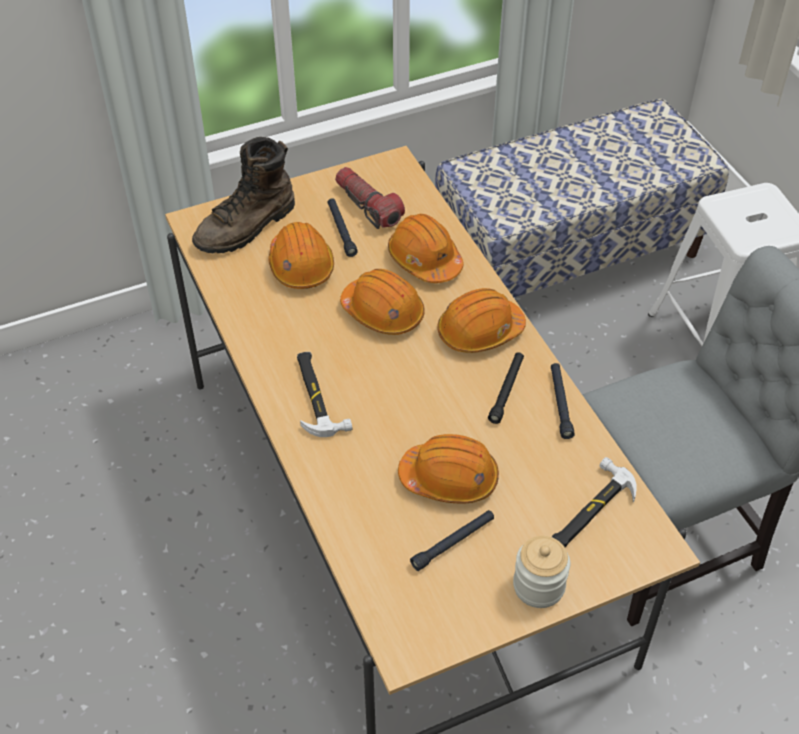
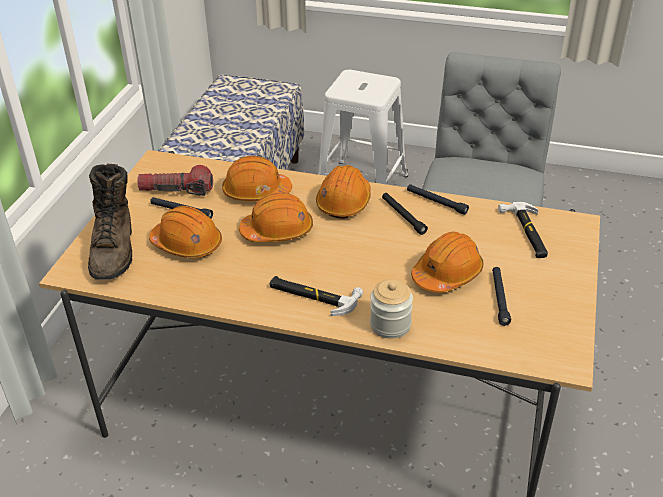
camera: 50 degrees left, 10 degrees down
jar [513,536,570,608] -> jar moved to [370,279,413,339]

